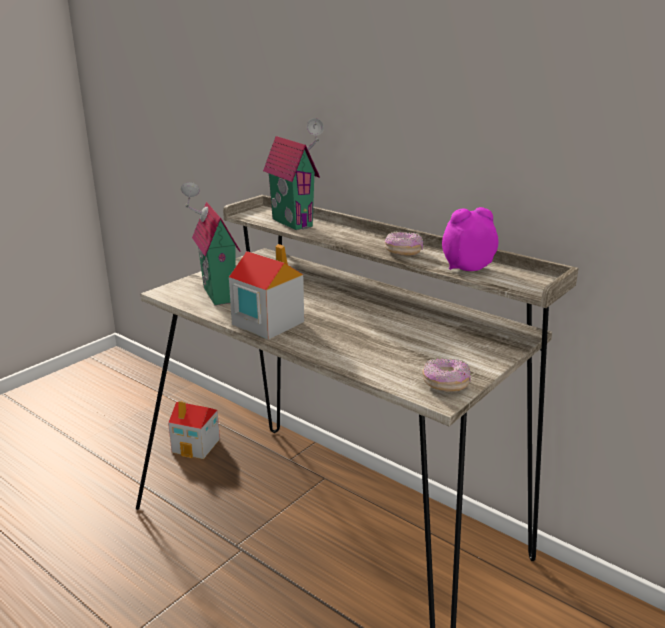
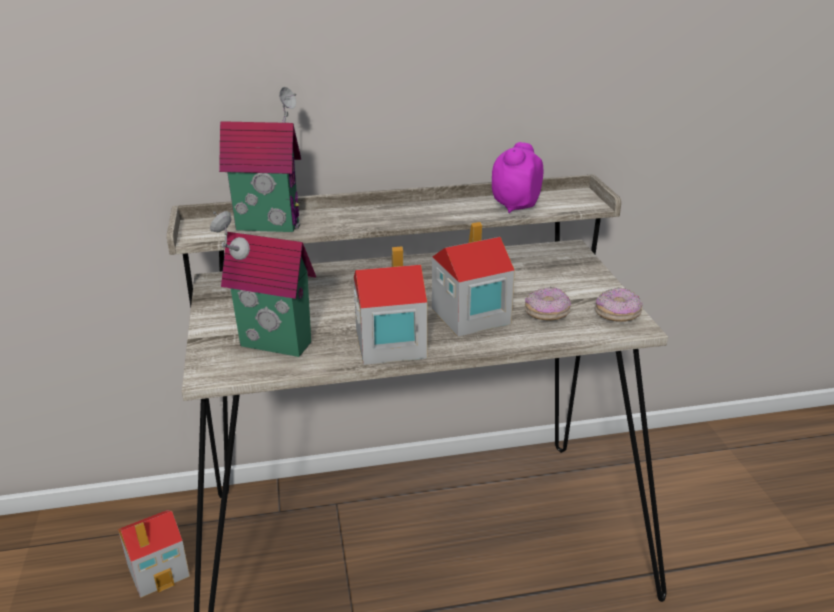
camera: 50 degrees left, 5 degrees up
donut [385,232,423,256] -> donut moved to [525,287,571,321]
none -> toy house [432,222,515,337]

